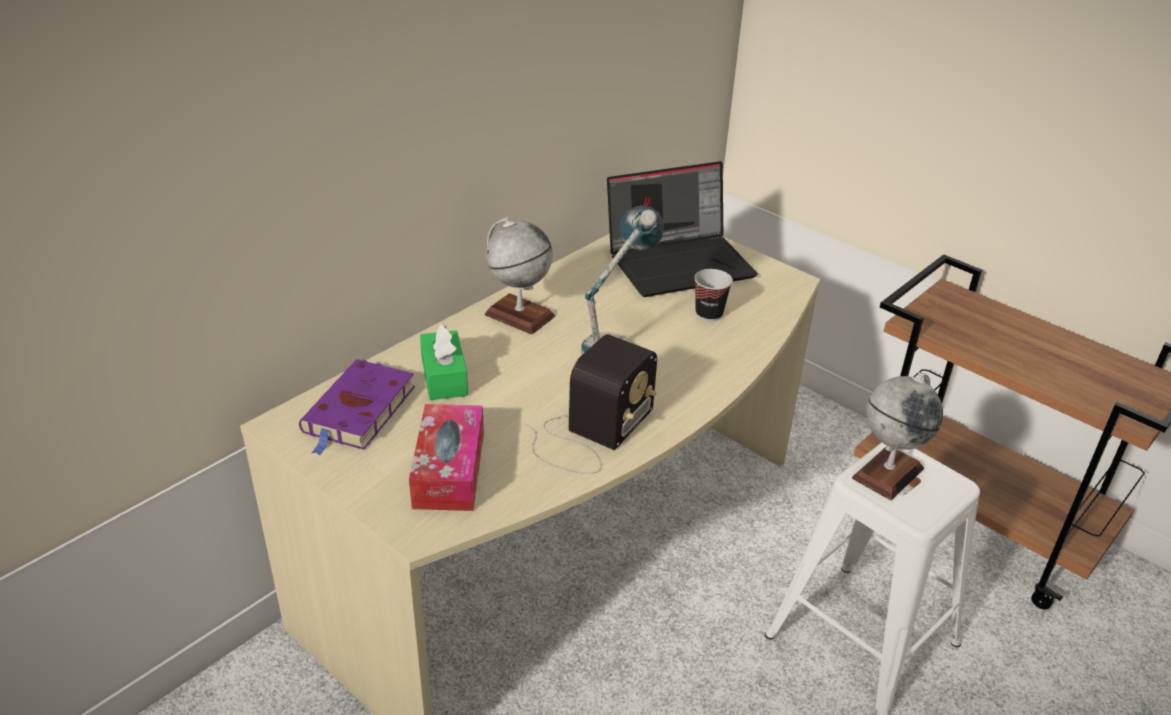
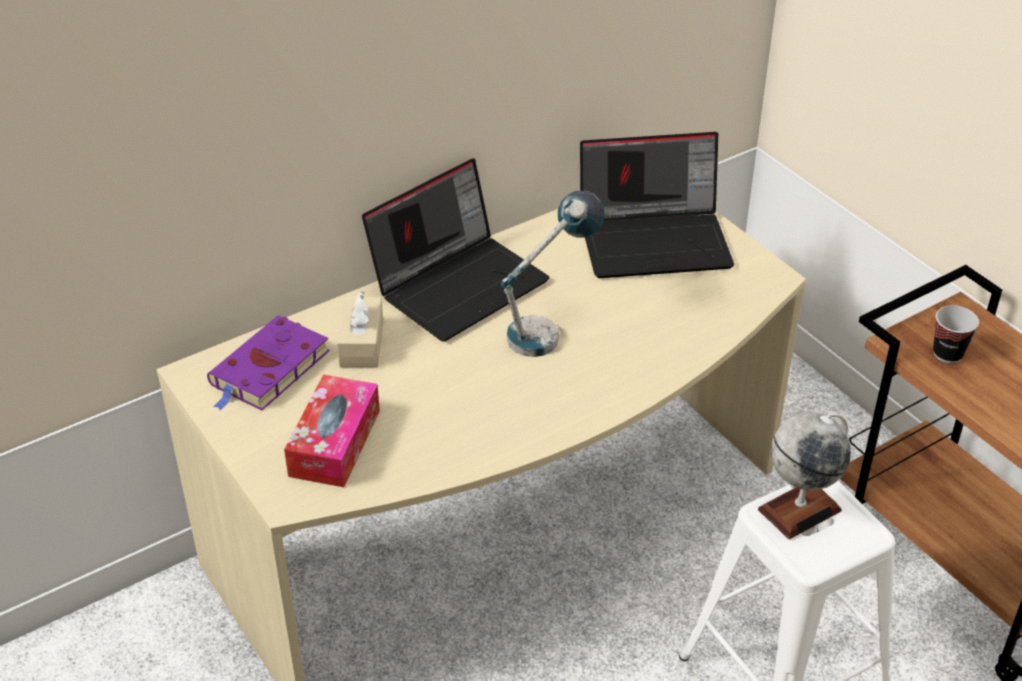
camera: 15 degrees right, 5 degrees up
green tissue box [420,324,468,400] -> beige tissue box [337,291,383,367]
globe [485,217,555,335] -> laptop [362,158,550,342]
radio [524,334,657,474] -> none
cup [694,269,733,321] -> cup moved to [933,305,979,363]

